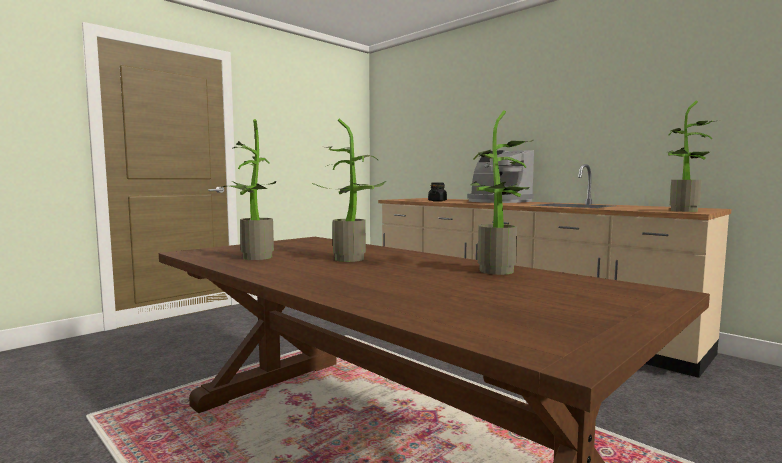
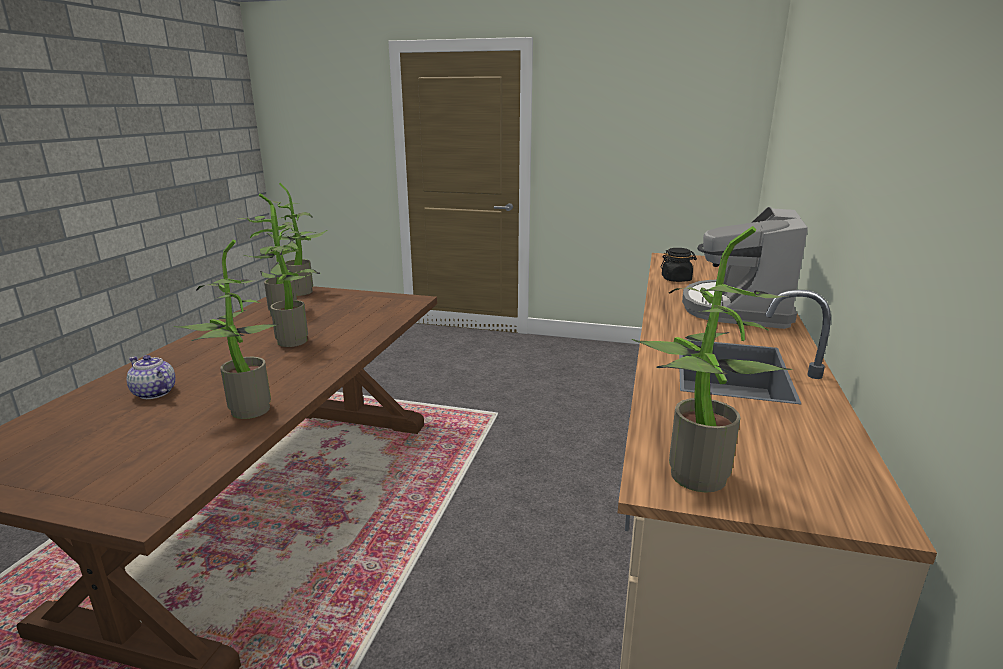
camera: 60 degrees right, 15 degrees up
none -> teapot [127,355,175,399]
none -> potted plant [266,183,328,296]

